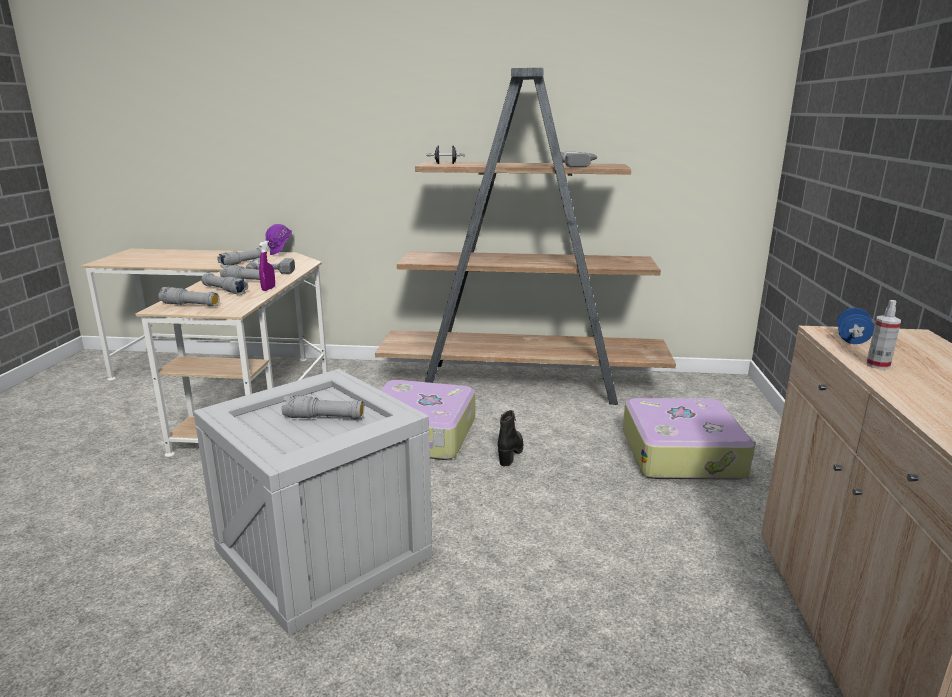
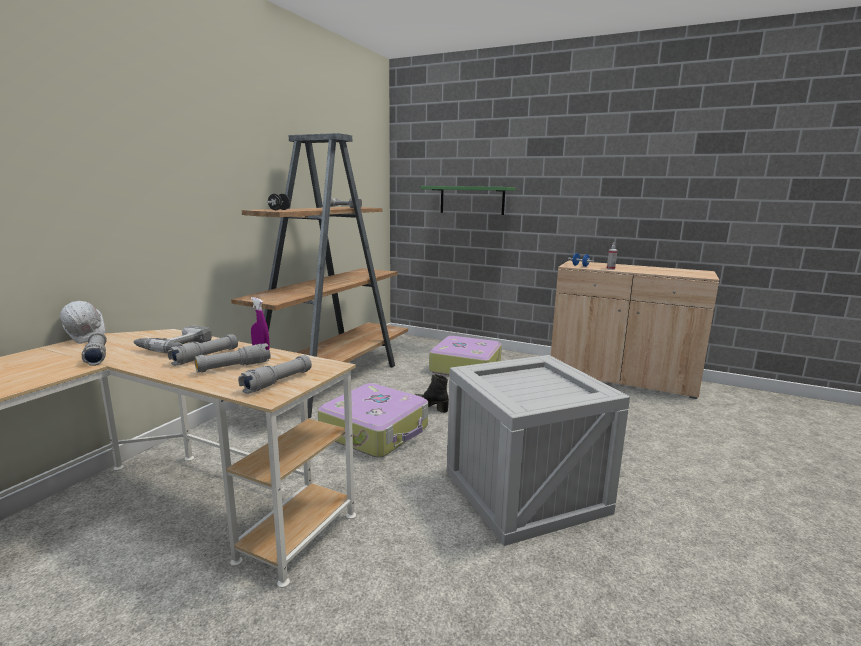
camera: 70 degrees left, 5 degrees down
purple hard hat [266,224,292,255] -> white hard hat [60,301,106,344]
grey flashlight [282,395,364,419] -> none
none -> green shelf [421,186,515,215]

